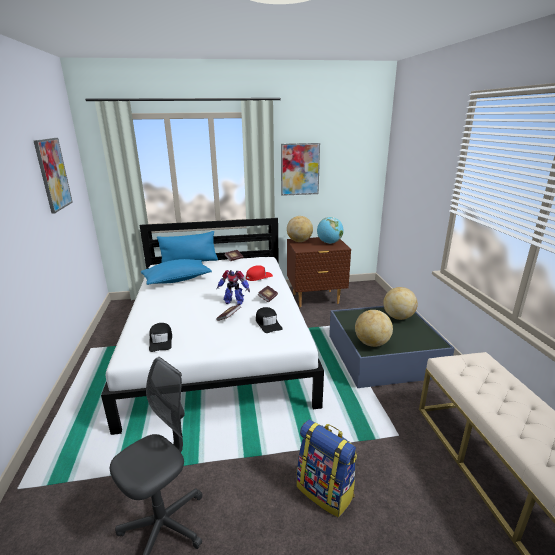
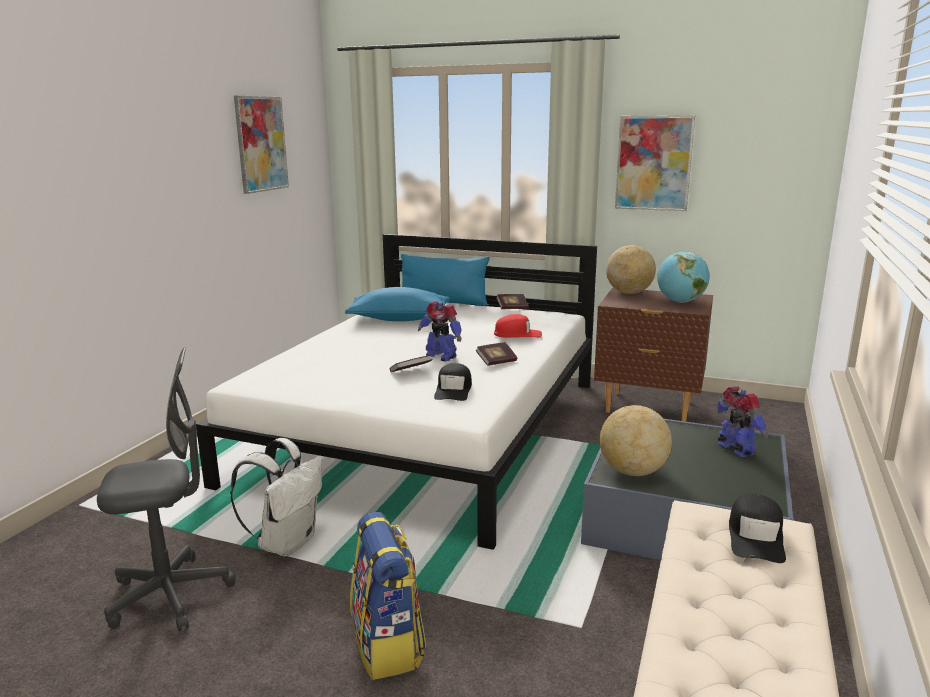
camera: 30 degrees right, 5 degrees down
black cap [149,323,172,352] -> black cap moved to [729,494,786,563]
globe [383,287,418,320] -> toy robot [717,386,768,457]
none -> white backpack [230,438,323,556]

